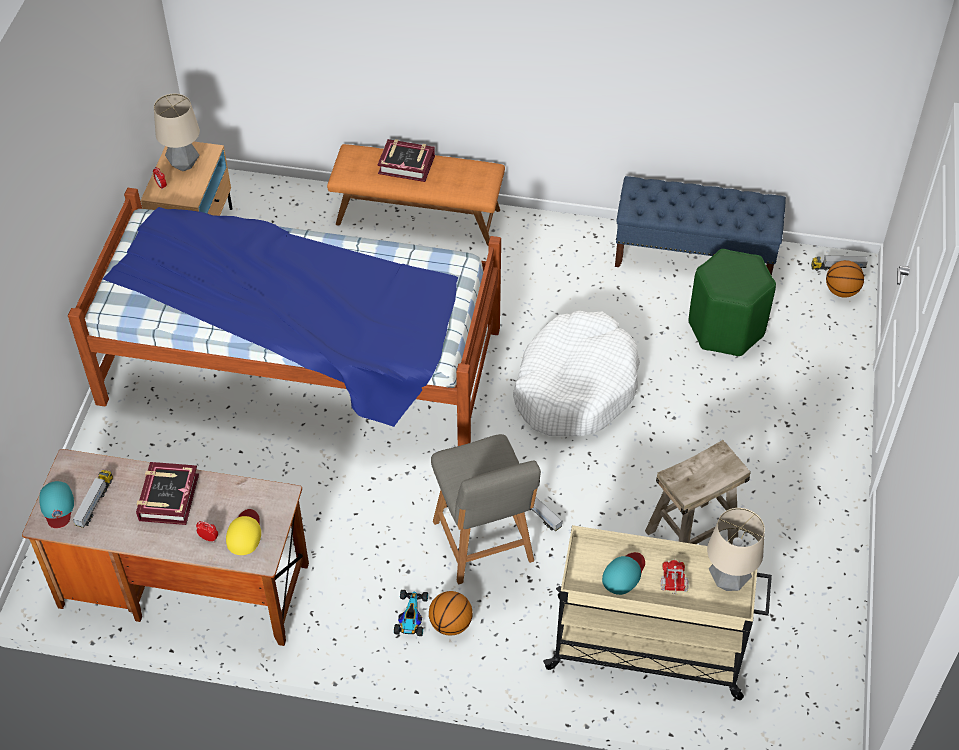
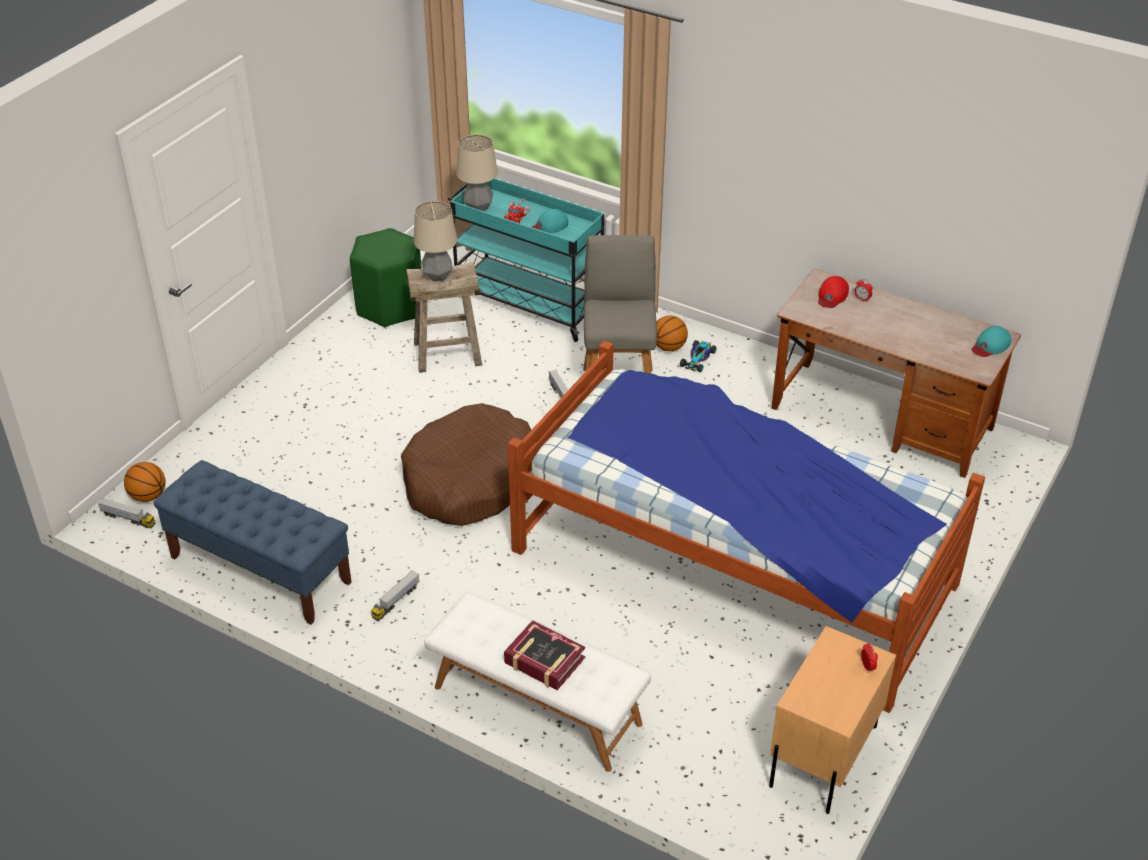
camera: 160 degrees left, 10 degrees down
turquoise cap [39,481,74,528] -> turquoise cap turned 135 degrees counterclockwise [971,326,1011,357]
toy truck [72,470,113,528] -> toy truck moved to [371,570,419,621]
book [136,462,199,525] -> none
table lamp [154,94,200,171] -> table lamp moved to [414,201,457,282]
yellow cap [226,509,261,555] -> red cap [818,276,849,308]
orange bench [327,144,505,245] -> white bench [424,592,651,772]
white dog bed [513,311,640,436] -> brown dog bed [401,403,531,526]
beige cart [543,525,772,700] -> turquoise cart [448,178,604,342]
green stool [689,249,776,356] -> green stool moved to [350,228,422,328]

